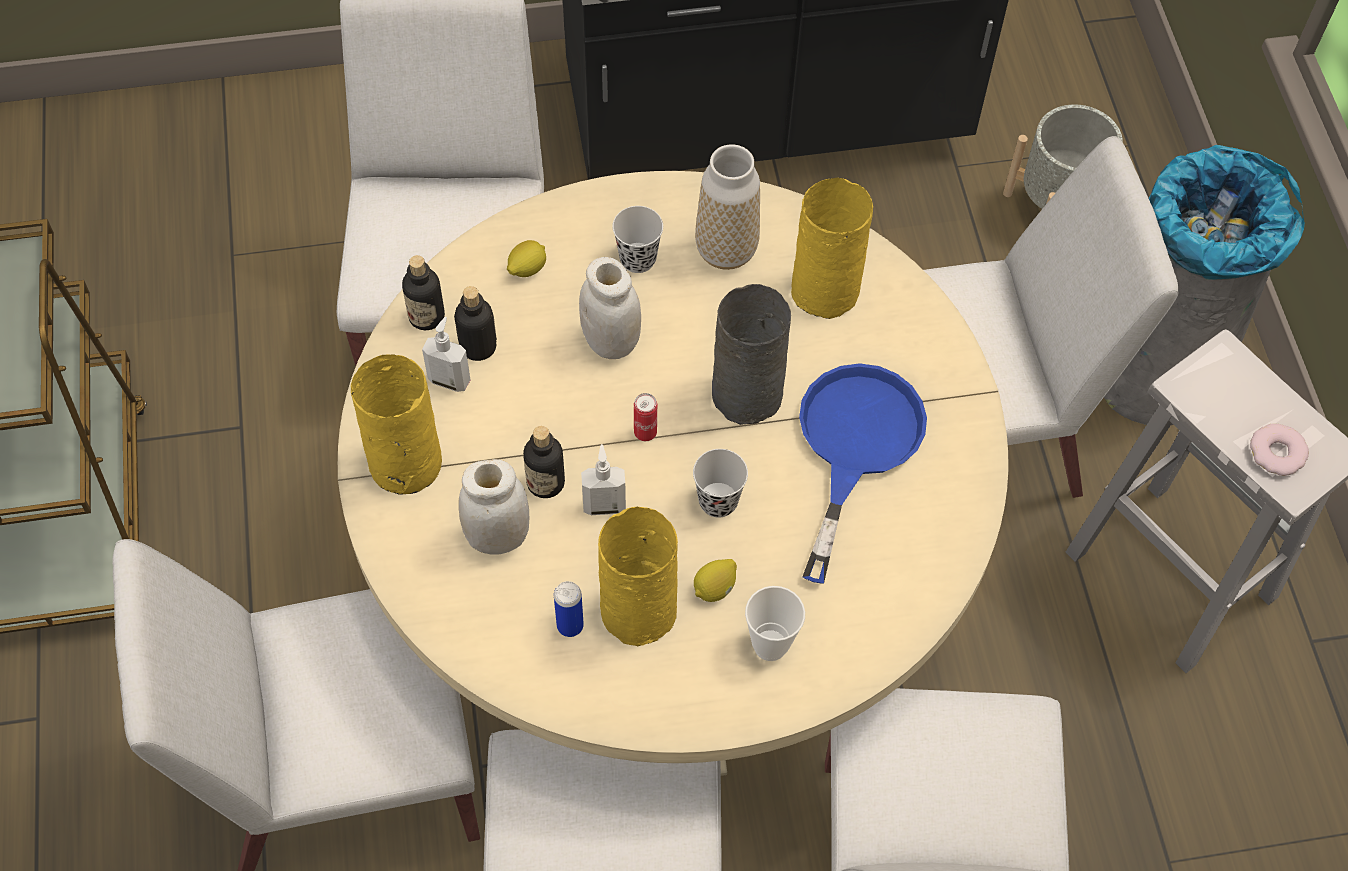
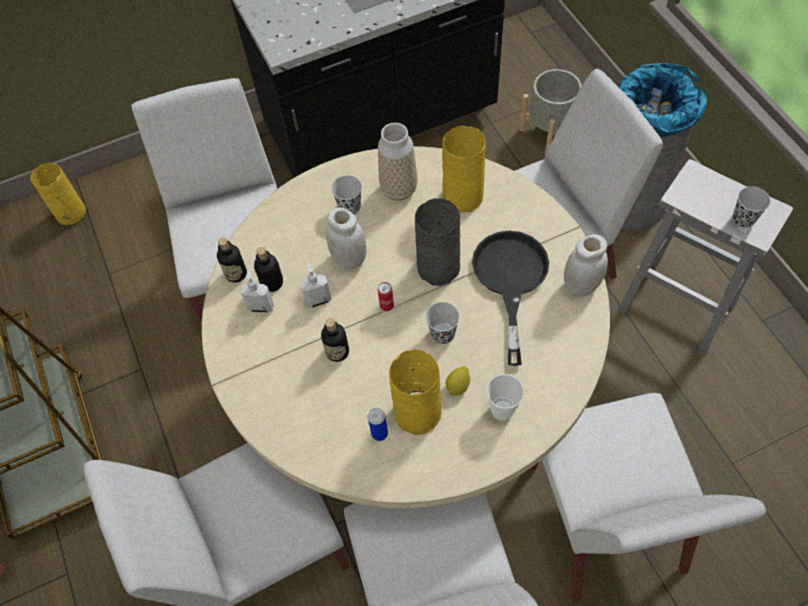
camera: 10 degrees left, 0 degrees up
yellow vase [351,354,442,495] -> yellow vase moved to [30,163,86,225]
white jar [459,459,529,555] -> white jar moved to [564,234,608,296]
lemon [507,240,546,277] -> none
soap dispenser [581,444,626,515] -> soap dispenser moved to [300,263,332,308]
blue frying pan [799,363,927,584] -> black frying pan [472,231,549,366]
donut [1250,424,1309,476] -> black cup [733,186,771,228]

